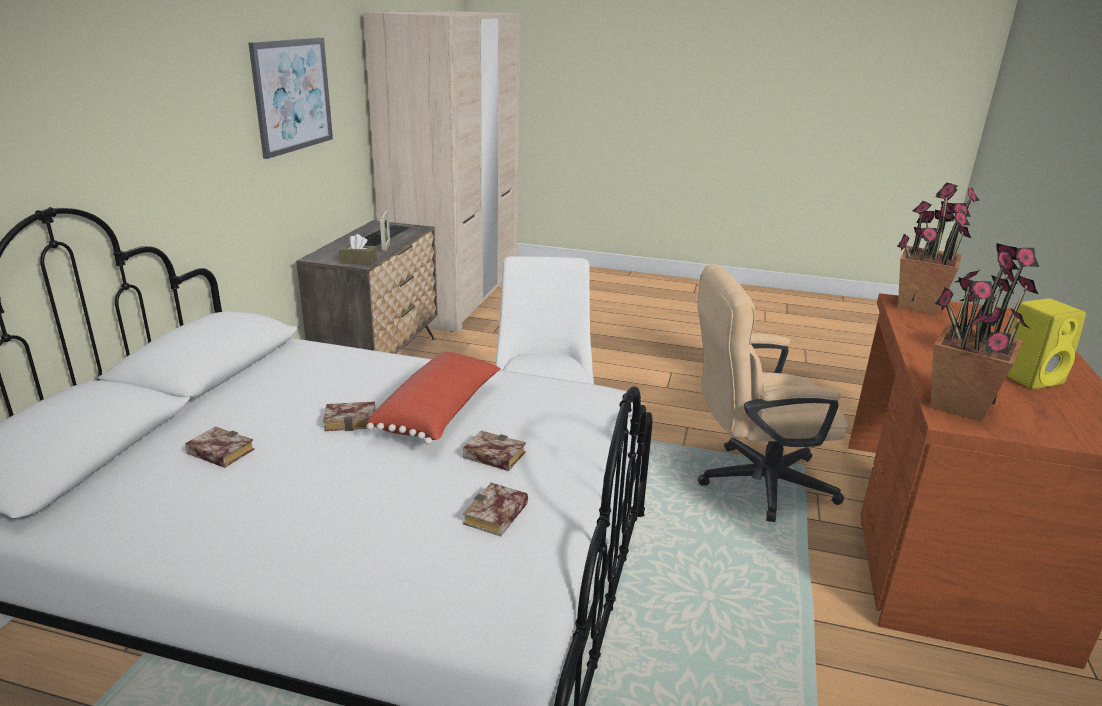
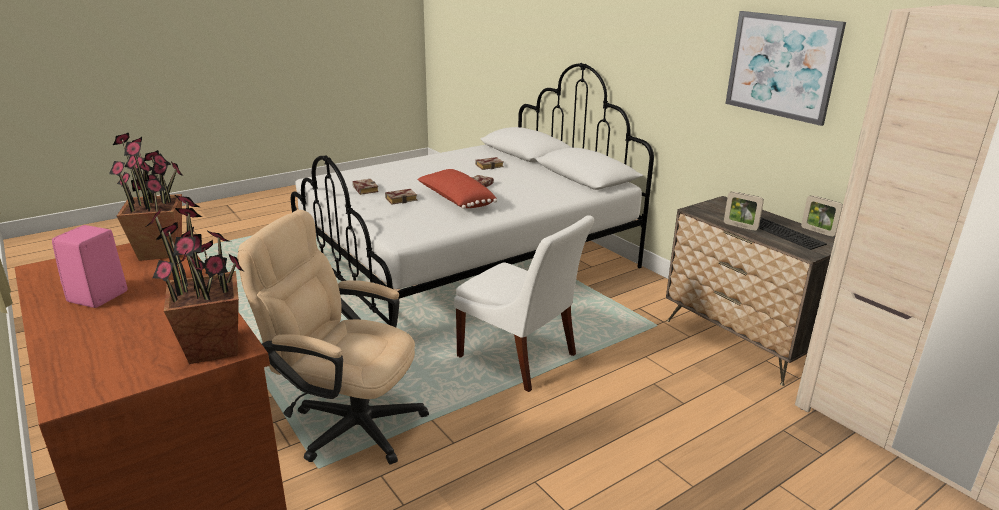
camera: 130 degrees right, 0 degrees up
brown tissue box [339,234,377,265] -> none
beige office chair [698,264,848,522] -> beige office chair turned 105 degrees counterclockwise [237,210,429,465]
yellow speaker [1007,298,1086,389] -> pink speaker [52,225,128,308]
none -> picture frame [801,195,843,237]

